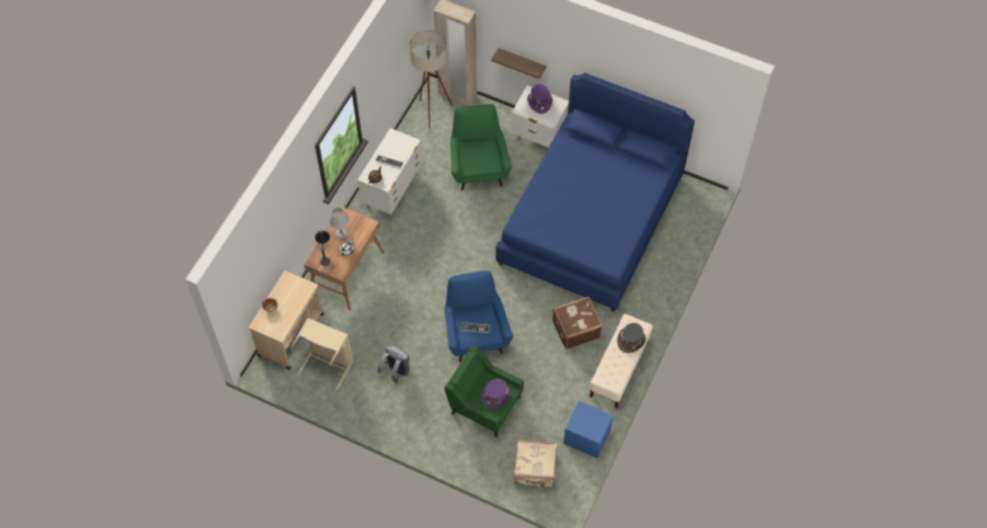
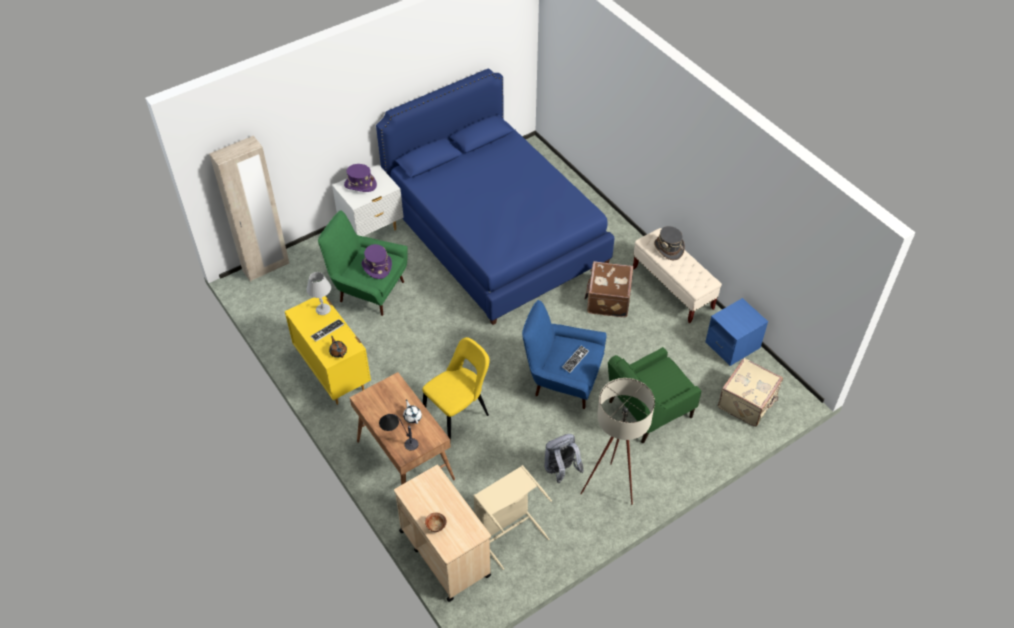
camera: 60 degrees left, 10 degrees down
grey table lamp [329,207,349,239] -> grey table lamp moved to [307,272,331,315]
white dresser [357,128,422,217] -> yellow dresser [285,296,371,405]
beige floor lamp [409,30,453,129] -> beige floor lamp moved to [580,378,655,505]
purple hat [481,379,511,409] -> purple hat moved to [361,244,392,279]
shelf [491,48,546,79] -> none
none -> yellow chair [422,337,490,443]

